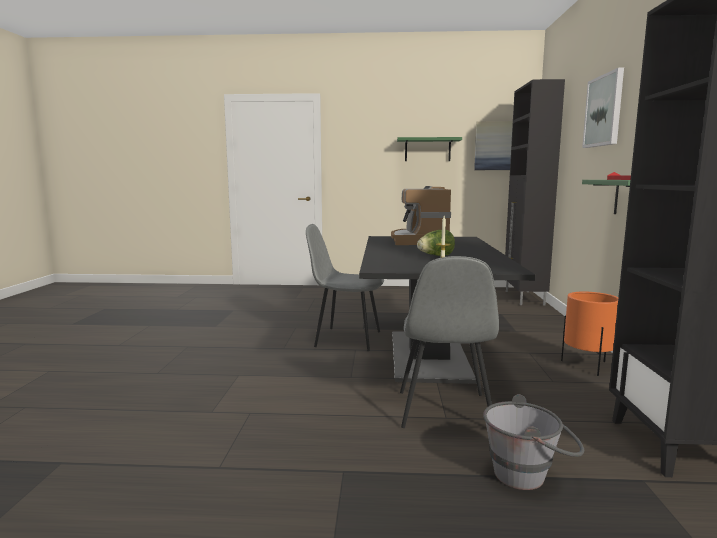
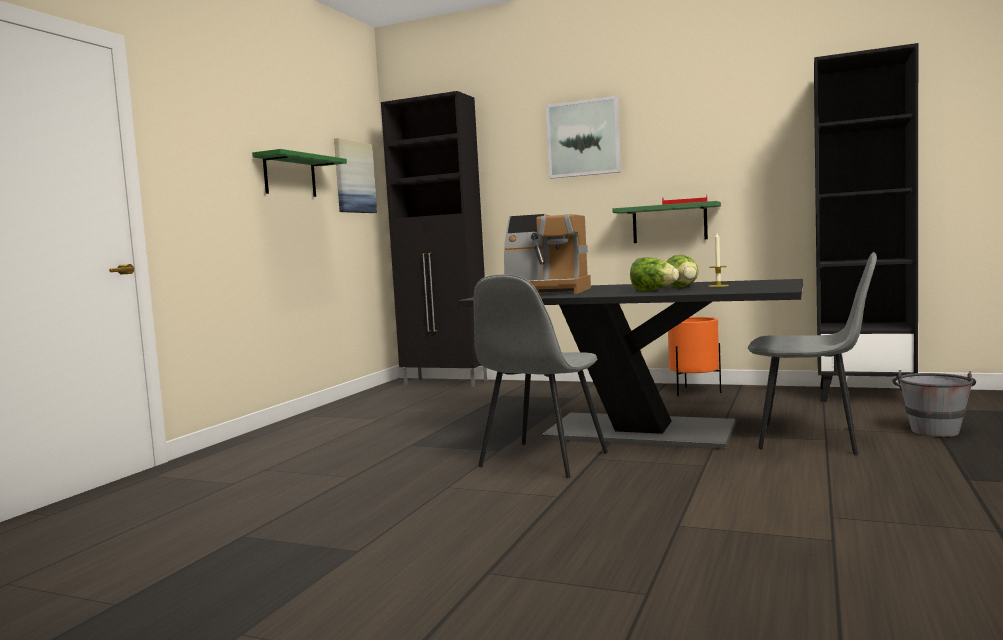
camera: 70 degrees left, 5 degrees down
none -> lettuce [630,257,679,291]

